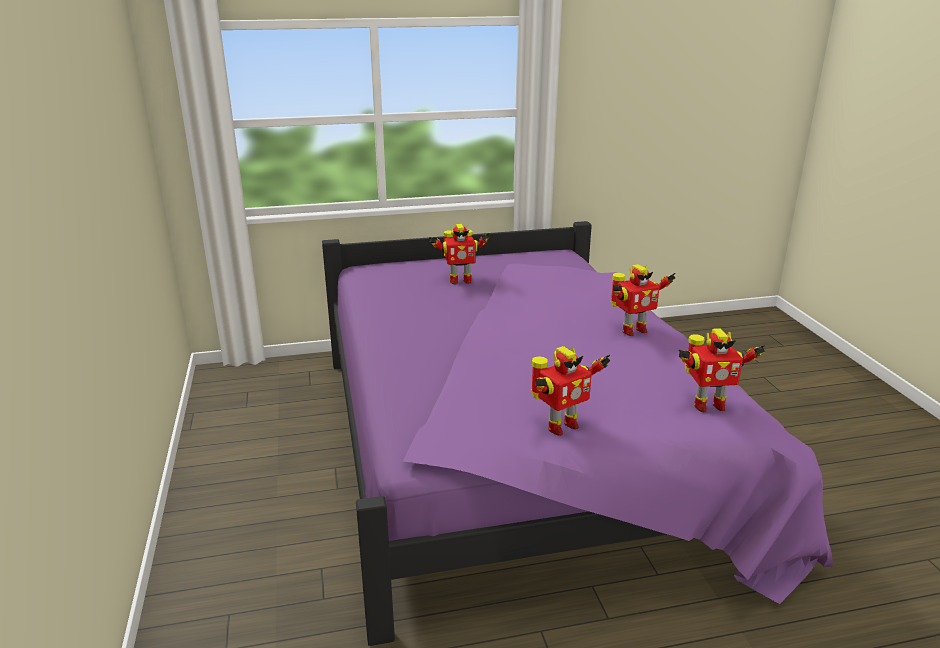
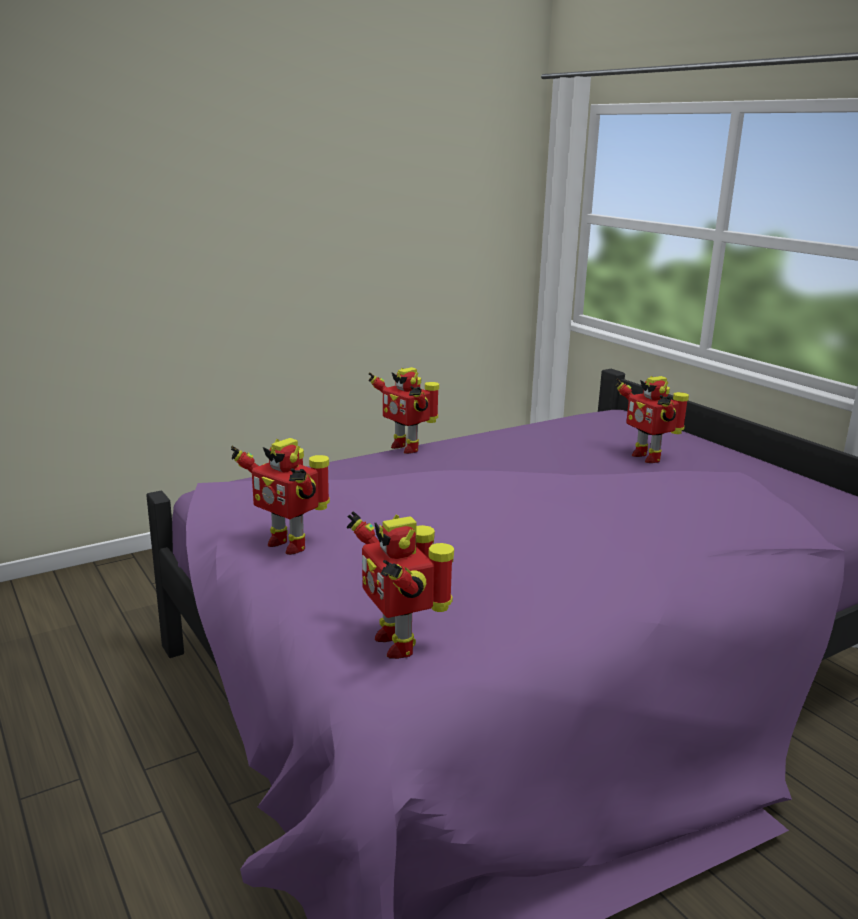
camera: 70 degrees right, 5 degrees down
toy robot [610,264,676,336] -> toy robot moved to [369,367,439,454]

